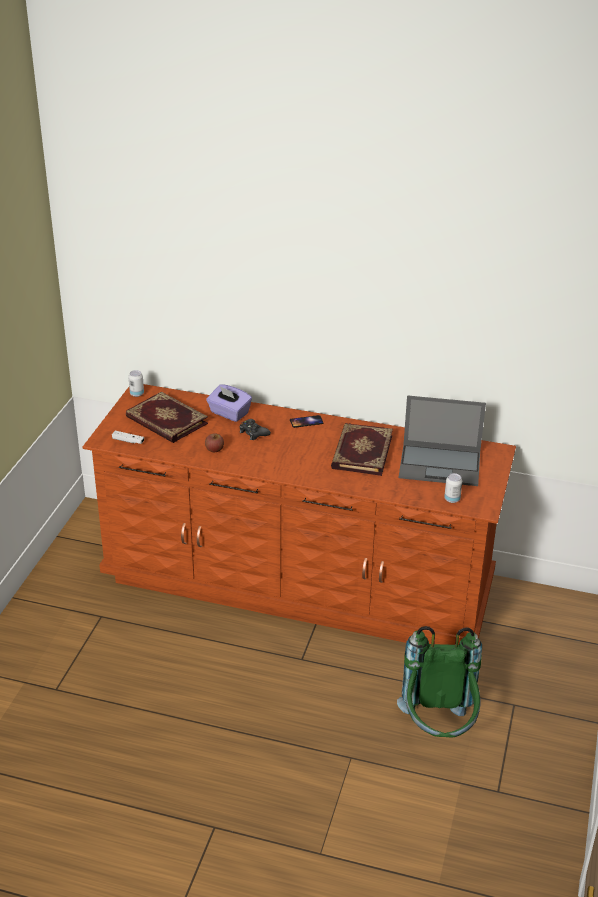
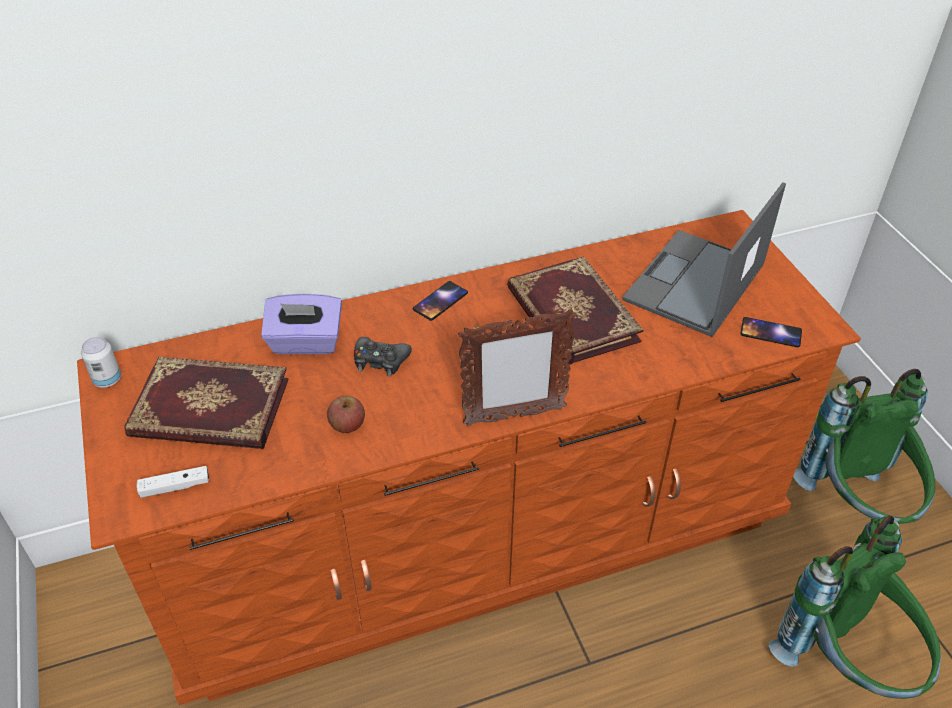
camera: 35 degrees left, 10 degrees up
laptop [399,395,486,486] -> laptop turned 150 degrees clockwise [622,182,786,337]
can [444,473,462,503] -> phone [740,317,802,347]
none -> picture frame [458,309,577,427]
none -> green backpack [793,369,935,524]

